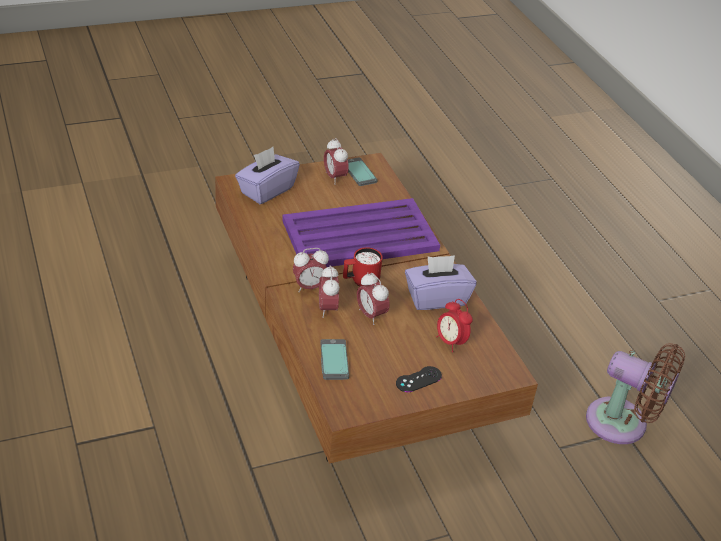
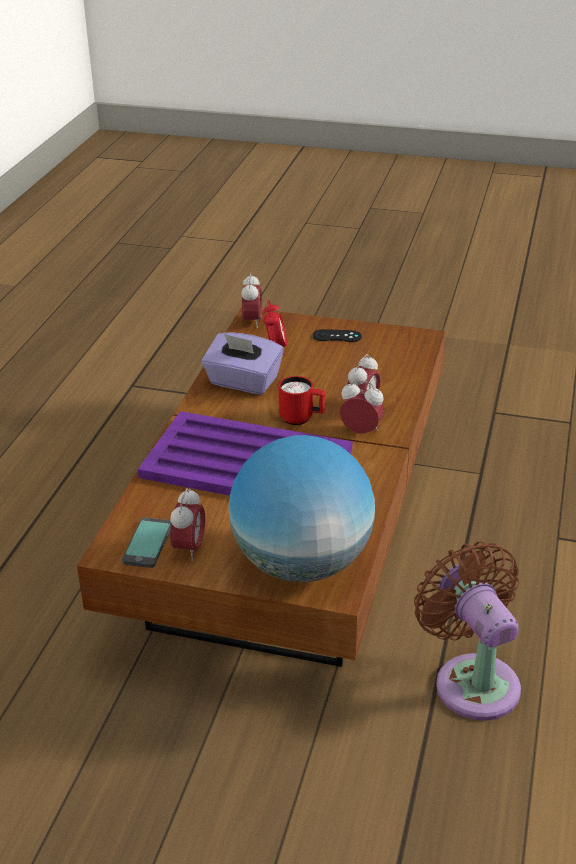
camera: 140 degrees left, 5 degrees down
purple tissue box [235,147,300,204] -> globe [228,435,375,582]
phone [320,339,349,380] -> none
alarm clock [357,272,390,325] -> alarm clock moved to [241,273,262,328]
brown fan [586,343,685,444] -> brown fan moved to [414,542,521,720]

